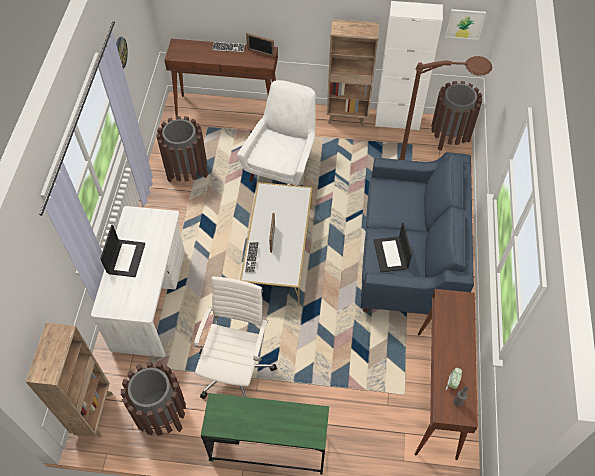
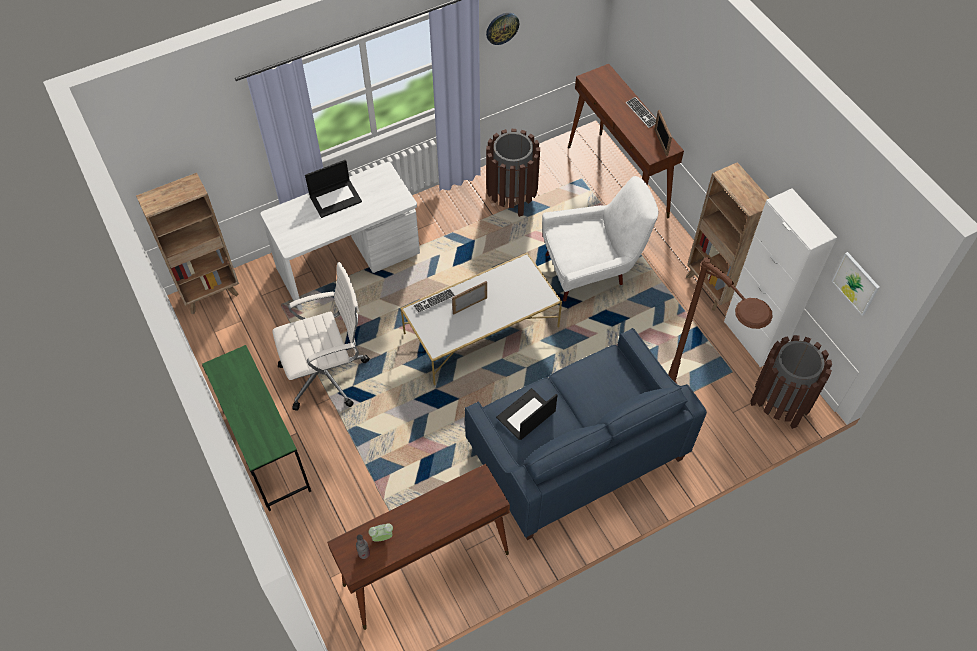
camera: 55 degrees right, 0 degrees up
brown trash can [121,362,186,436] -> none

